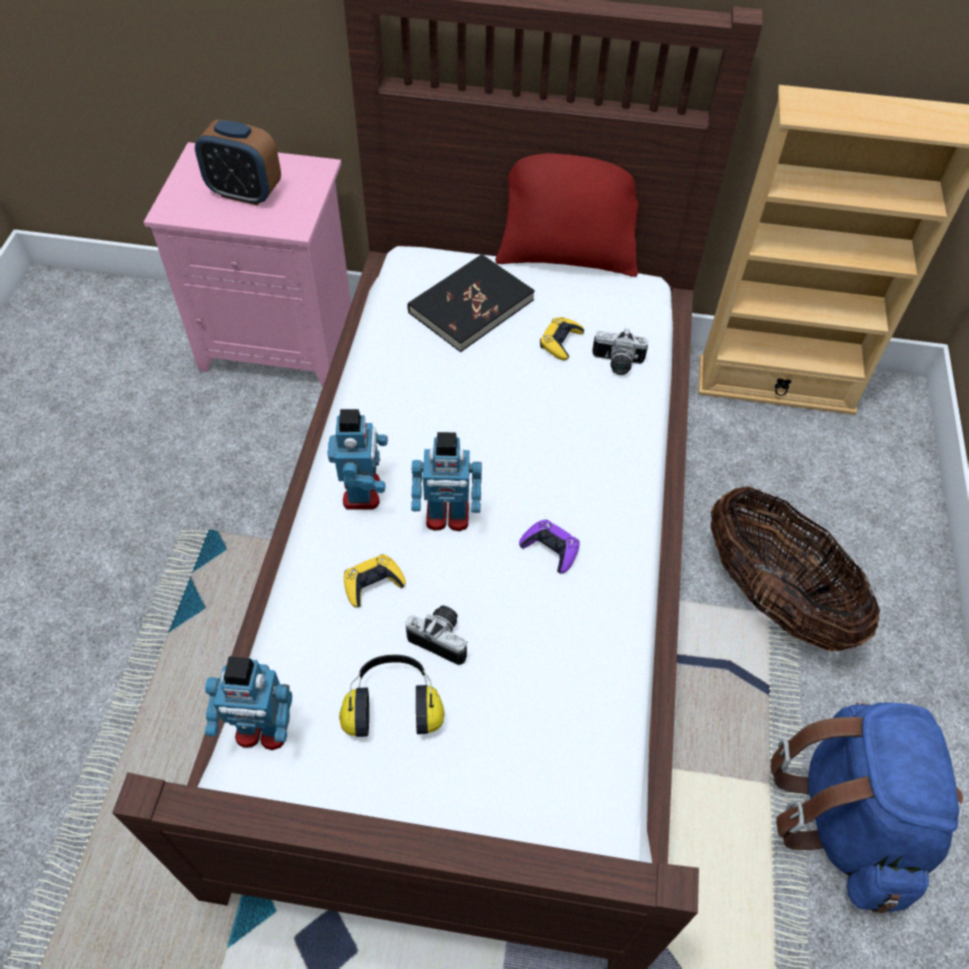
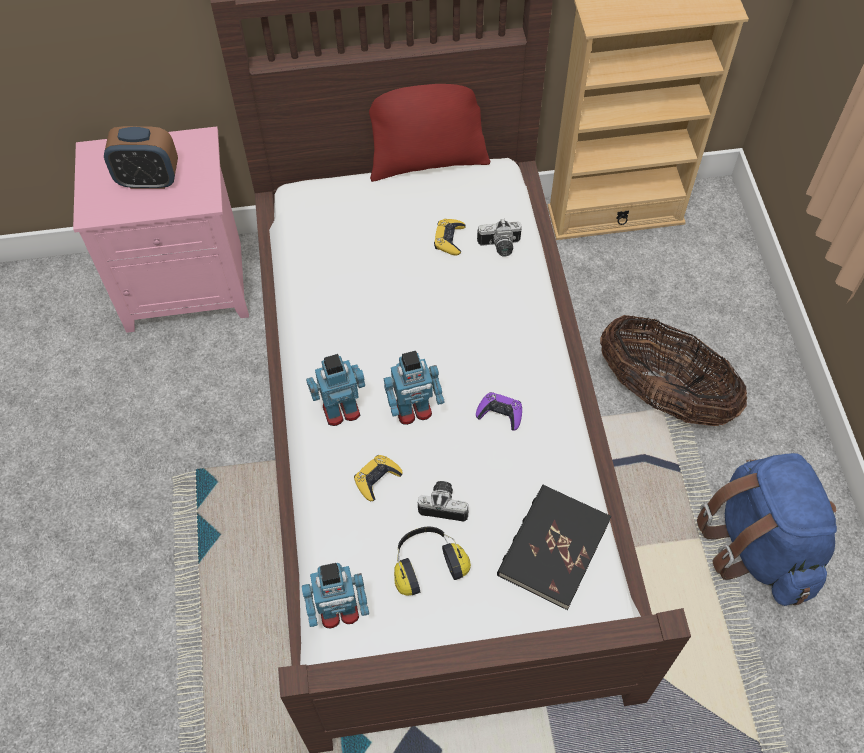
camera: 15 degrees left, 5 degrees up
toy robot [327,409,388,510] -> toy robot turned 90 degrees counterclockwise [306,354,365,426]
black book [407,254,535,352] -> black book moved to [497,485,611,610]

